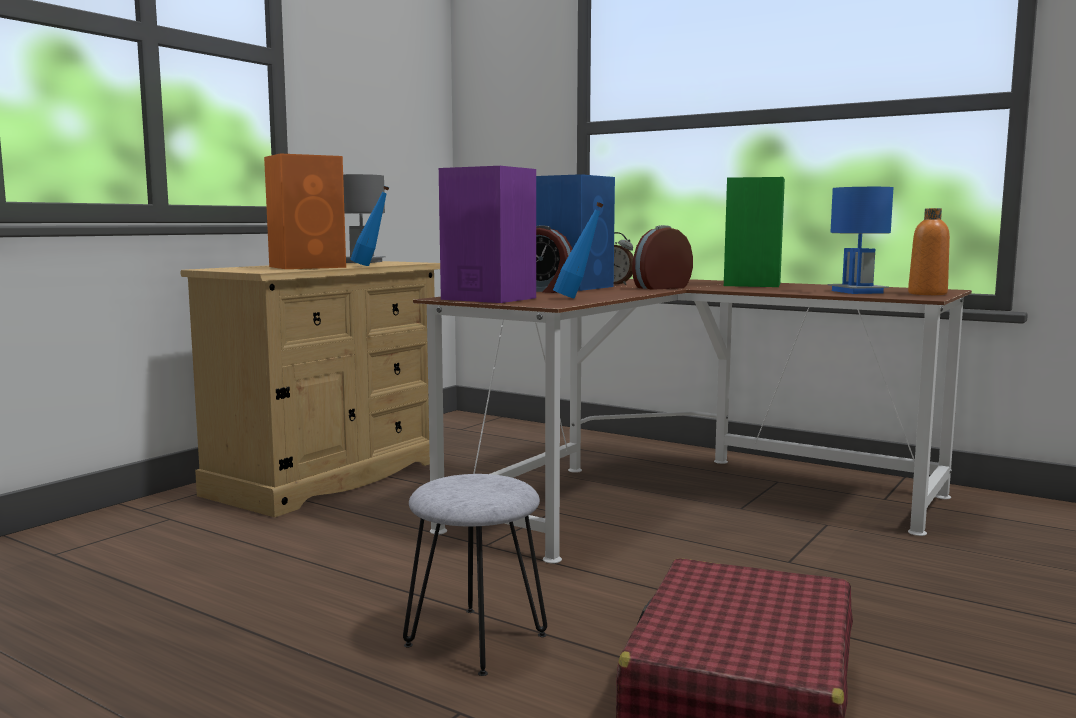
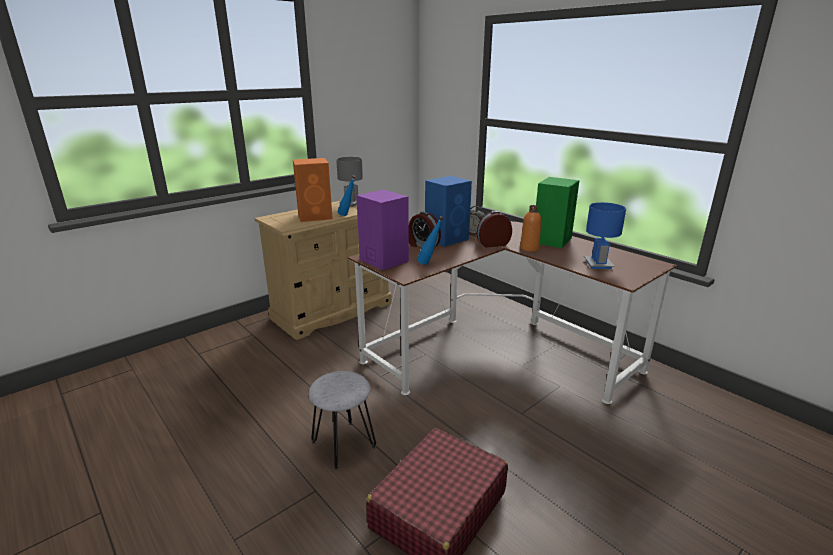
camera: 15 degrees right, 15 degrees up
orange bottle [908,208,950,295] -> orange bottle moved to [520,205,541,252]

